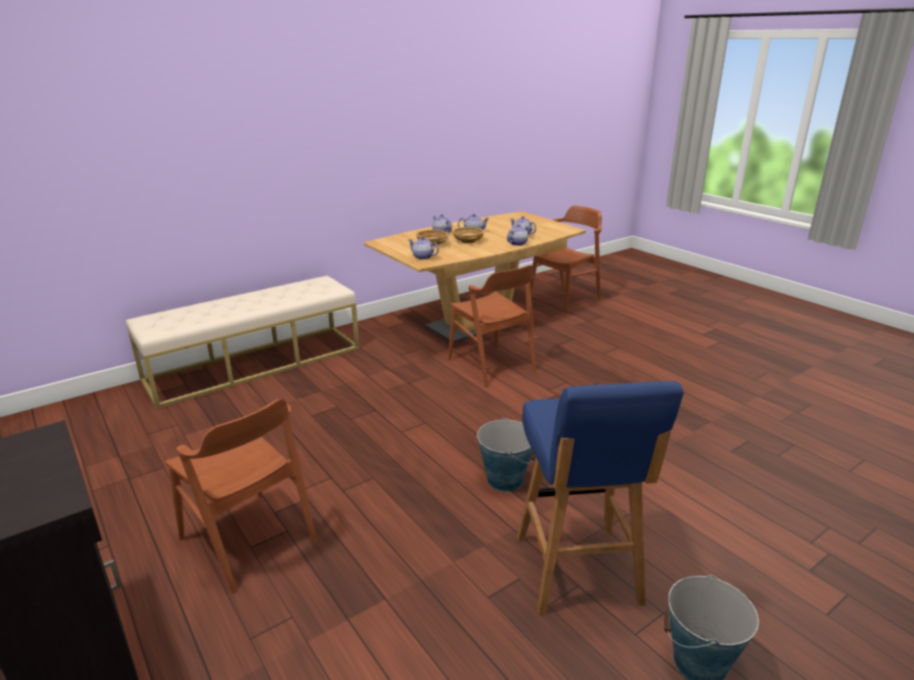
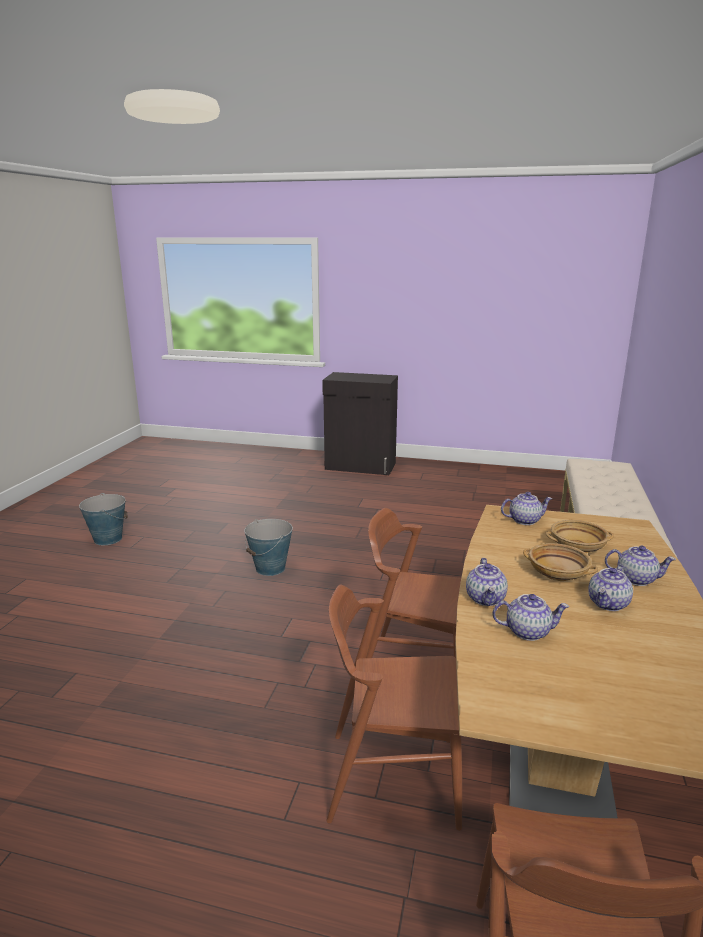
camera: 140 degrees right, 5 degrees down
brown chair [166,399,317,594] -> brown chair moved to [326,585,462,831]
blue stool [517,381,684,615] -> none

